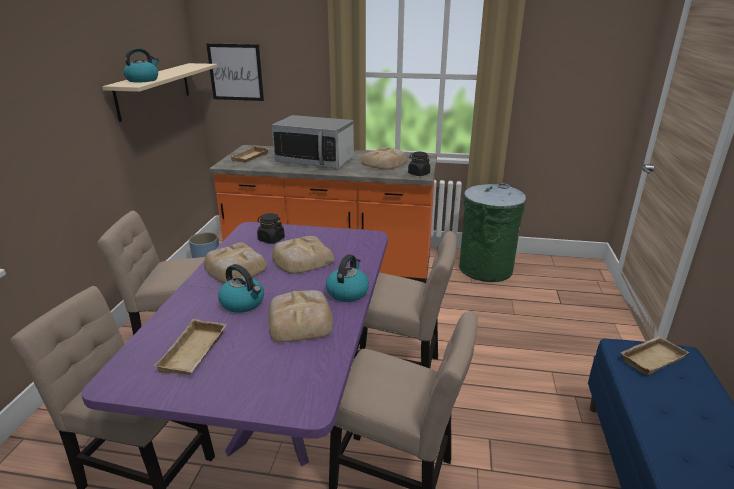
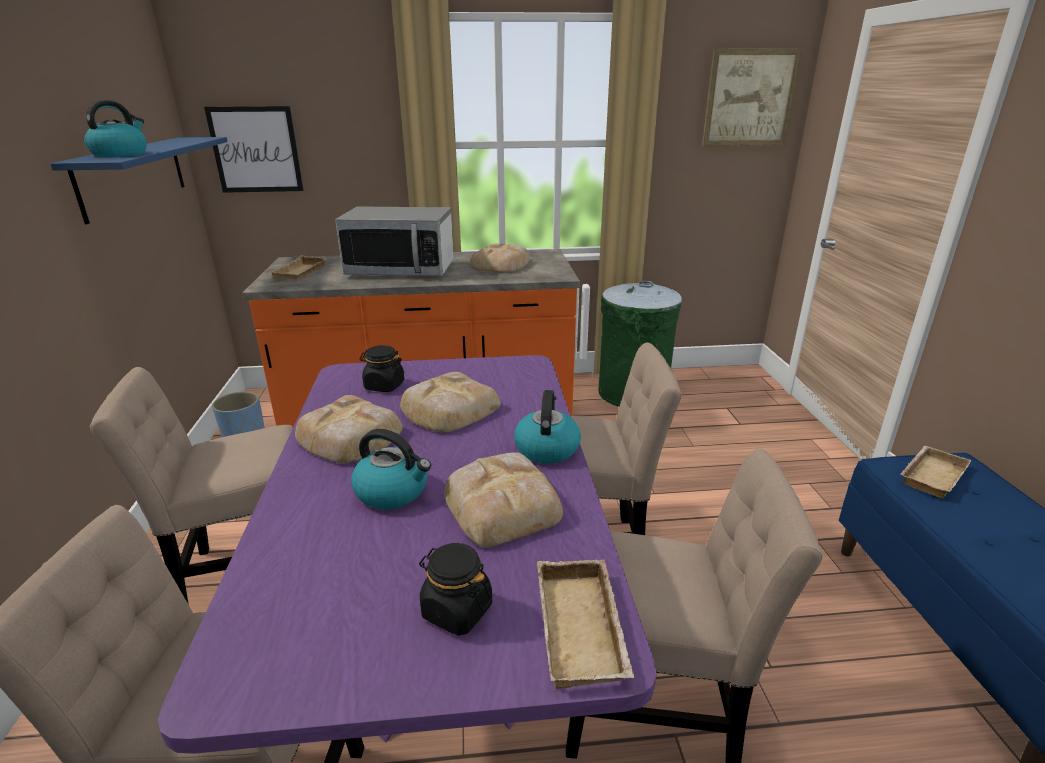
camera: 15 degrees left, 0 degrees up
beige shelf [102,63,218,122] -> blue shelf [50,137,228,224]
beige tray [154,319,227,375] -> beige tray moved to [537,559,635,689]
black jar [408,152,430,176] -> black jar moved to [419,543,492,636]
none -> picture [702,49,802,146]

